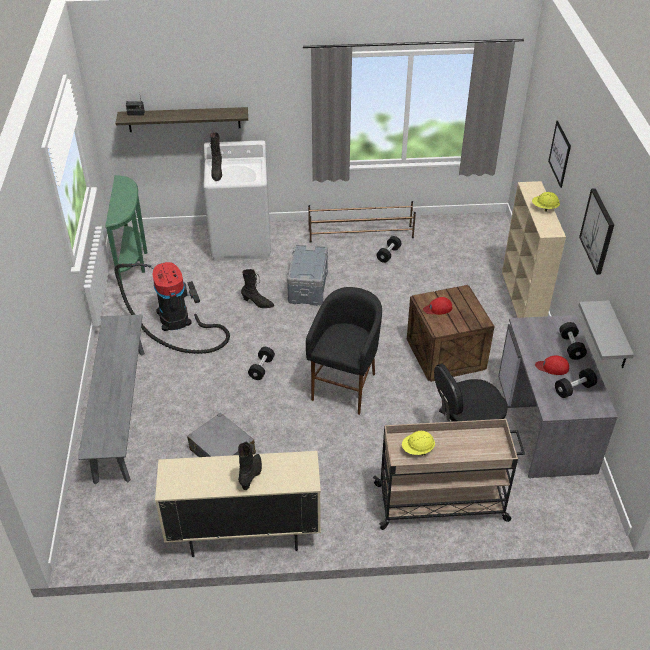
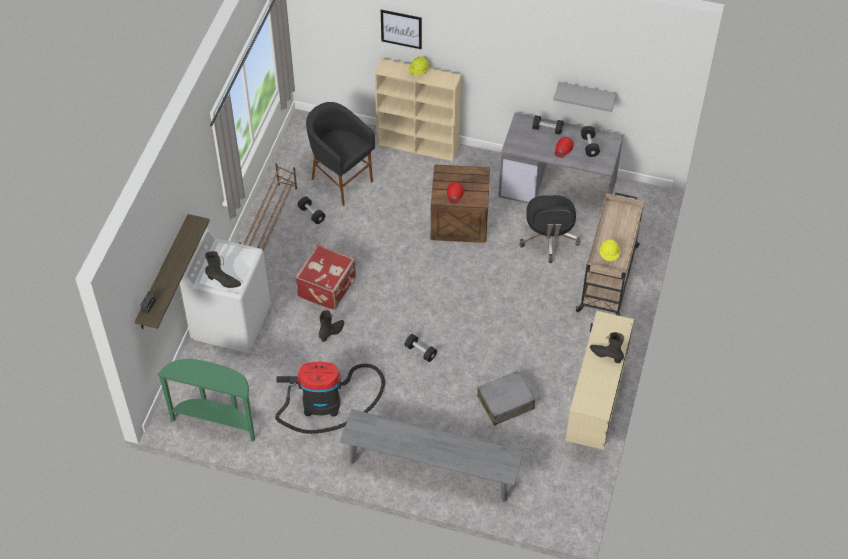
camera: 70 degrees left, 10 degrees up
grey storage box [287,245,328,306] -> red suitcase [295,244,356,310]
black stool [306,287,382,415] -> black stool moved to [306,102,375,206]
picture [579,188,614,275] -> none

